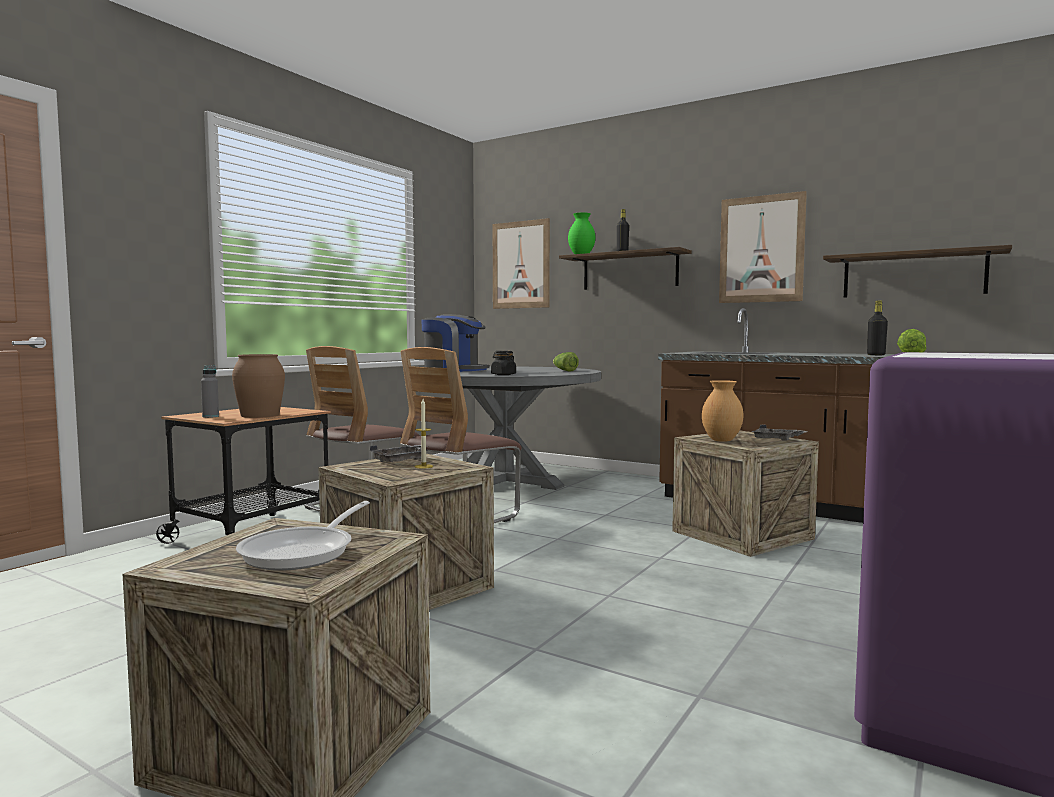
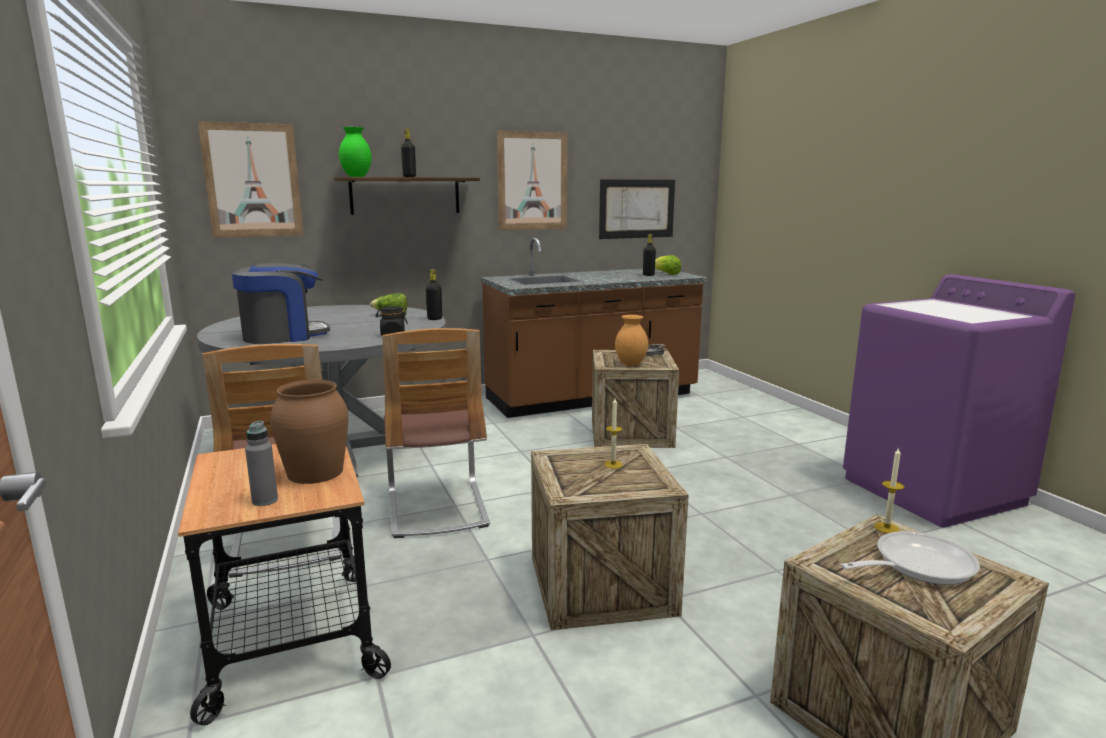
camera: 55 degrees left, 10 degrees up
frying pan [236,501,370,571] -> frying pan turned 75 degrees counterclockwise [841,531,980,585]
grey tray [370,445,429,462] -> none
shelf [823,245,1012,298] -> picture [599,180,675,239]
none -> black bottle [425,269,442,320]
none -> candle [874,447,904,533]

